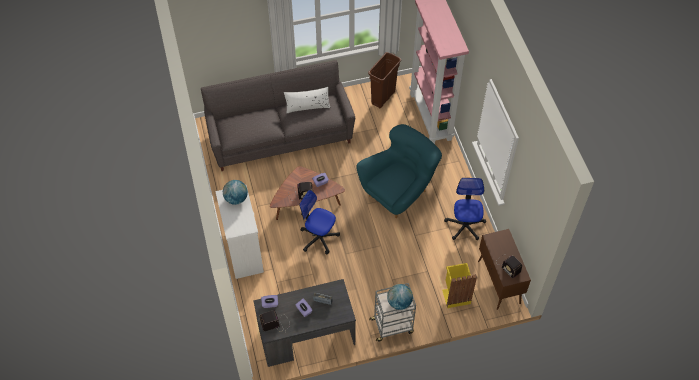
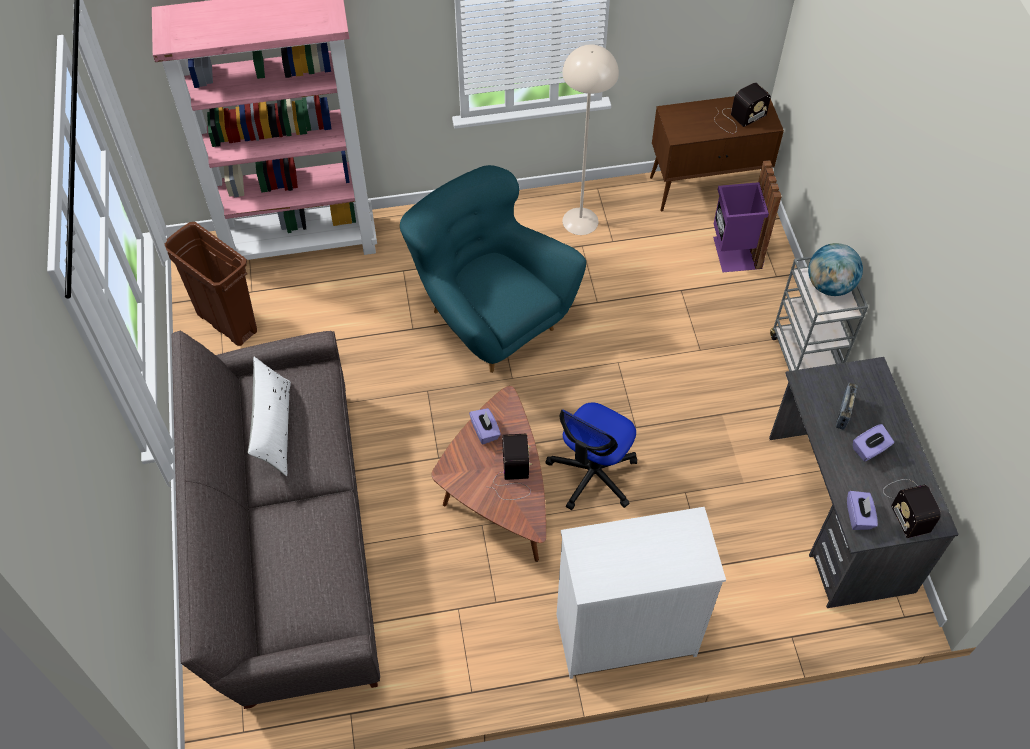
camera: 85 degrees left, 0 degrees up
globe [223,180,248,205] -> none
yellow trash can [442,263,477,308] -> purple trash can [713,160,782,272]
office chair [444,178,486,240] -> beige floor lamp [562,45,619,235]

